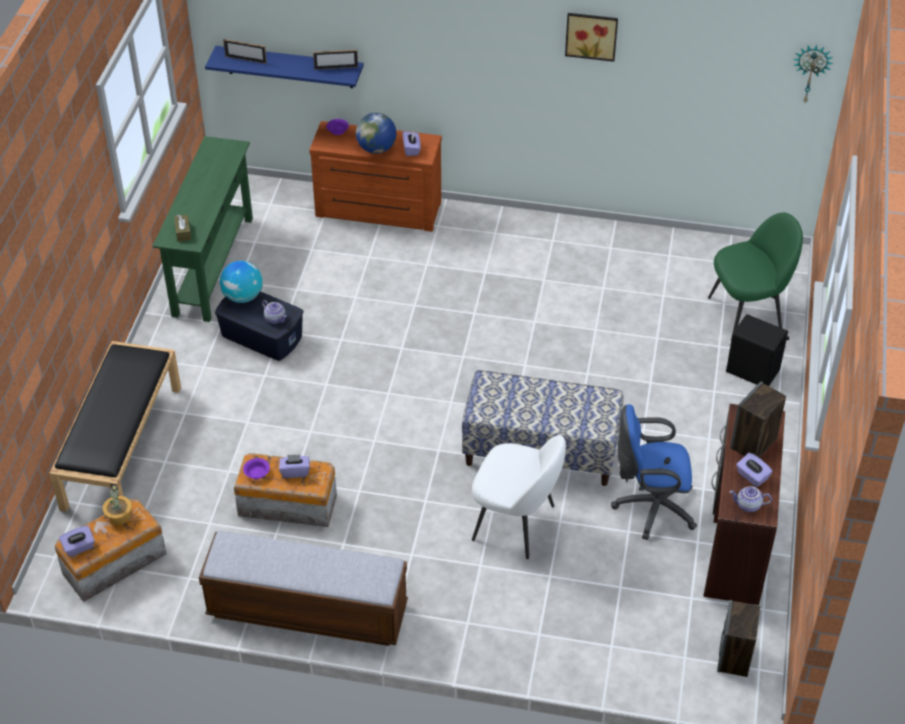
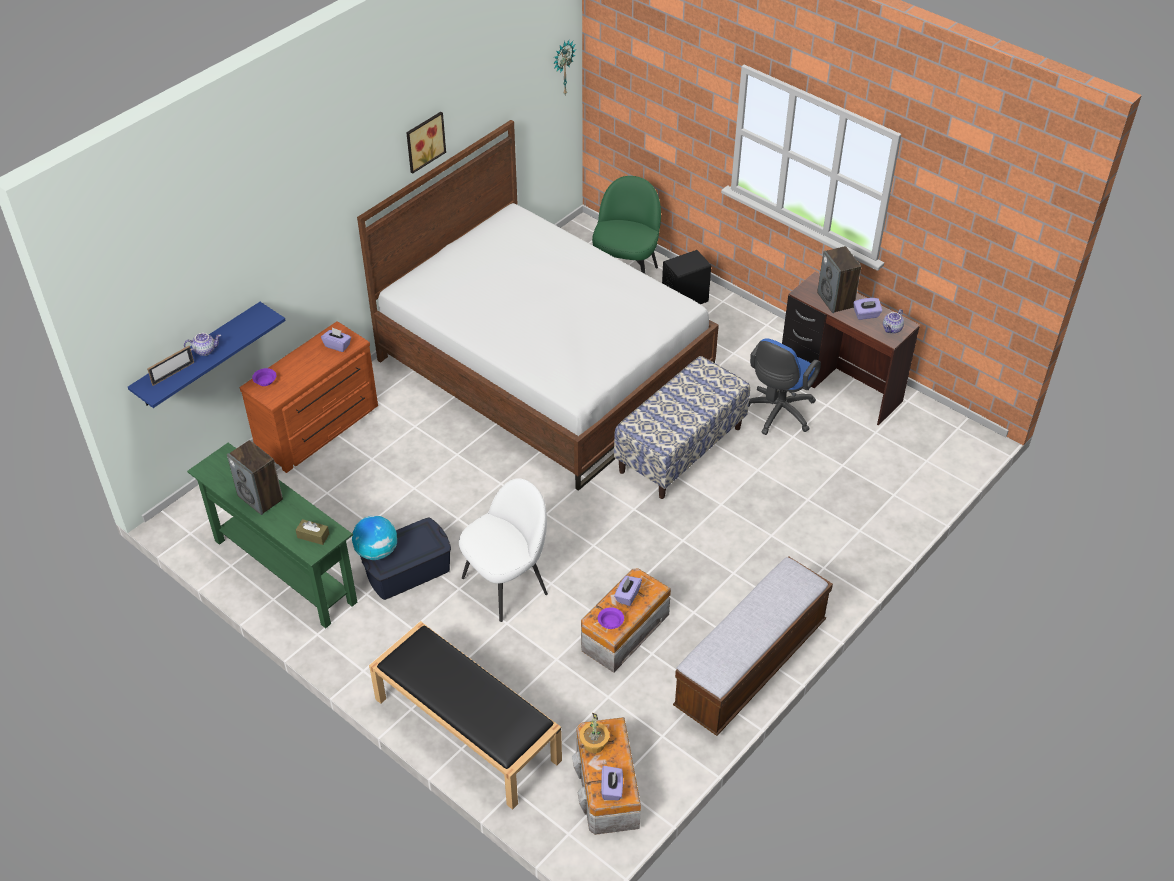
camera: 60 degrees left, 0 degrees up
teapot [262,300,286,324] -> teapot moved to [184,333,221,356]
picture frame [313,50,358,70] -> none
globe [356,113,396,154] -> none
white chair [472,435,566,559] -> white chair moved to [459,478,548,622]
speaker [717,600,760,677] -> speaker moved to [227,440,283,515]
none -> bed [357,120,719,491]

